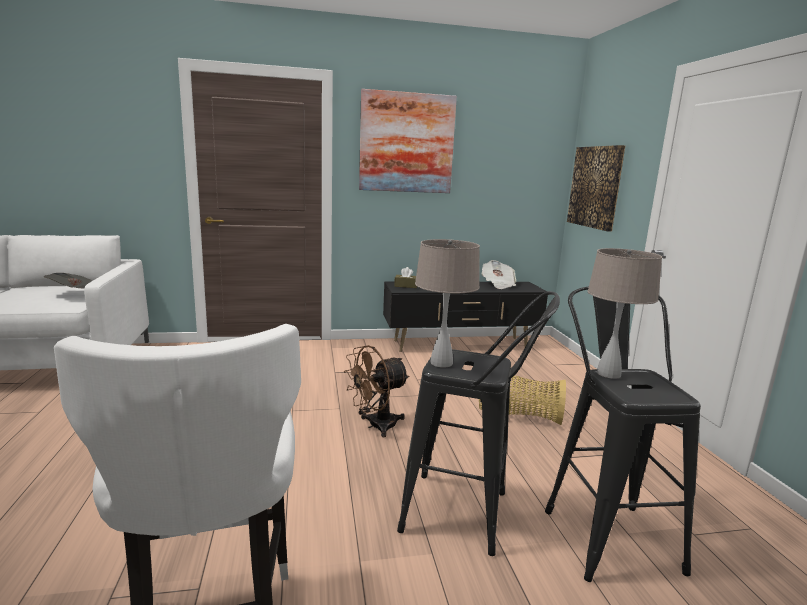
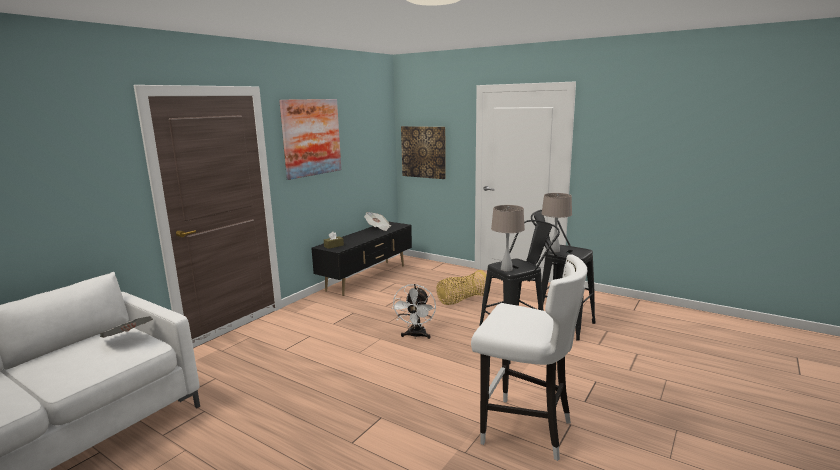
camera: 45 degrees left, 0 degrees up
brown fan [344,345,410,437] -> white fan [391,284,436,339]

